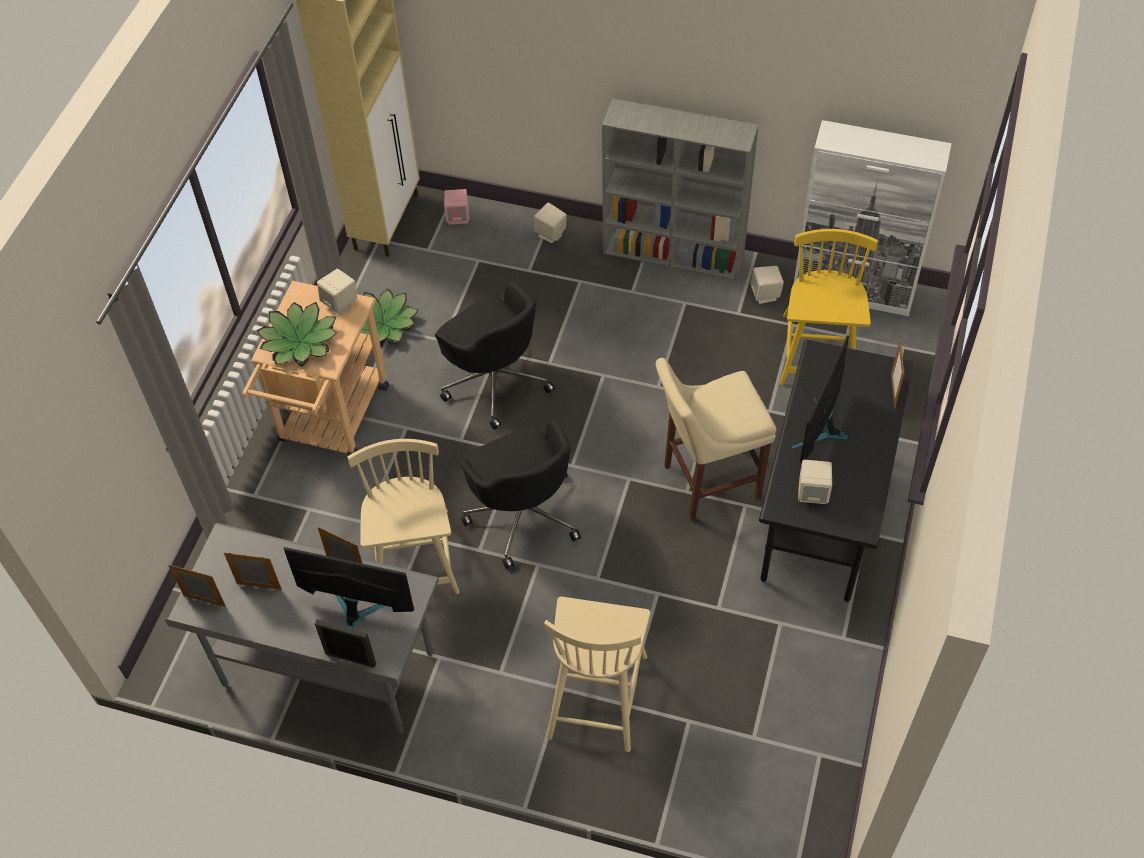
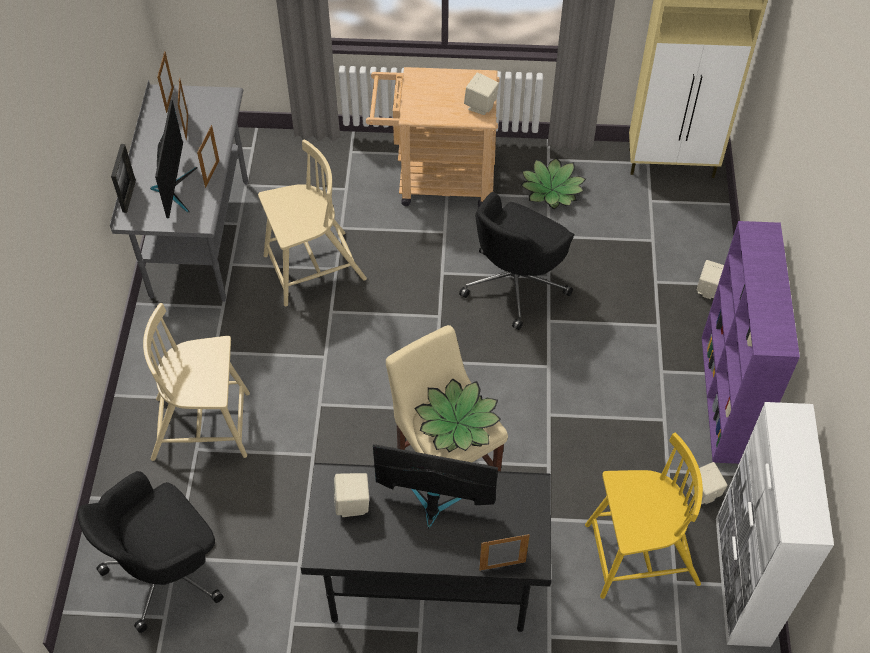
camera: 75 degrees right, 0 degrees up
potted plant [256,302,337,367] -> potted plant moved to [414,378,501,452]
pink speaker [444,189,469,225] -> none
black office chair [459,419,581,569] -> black office chair moved to [78,471,223,633]
grey bookcase [602,98,758,281] -> purple bookcase [702,221,800,464]

